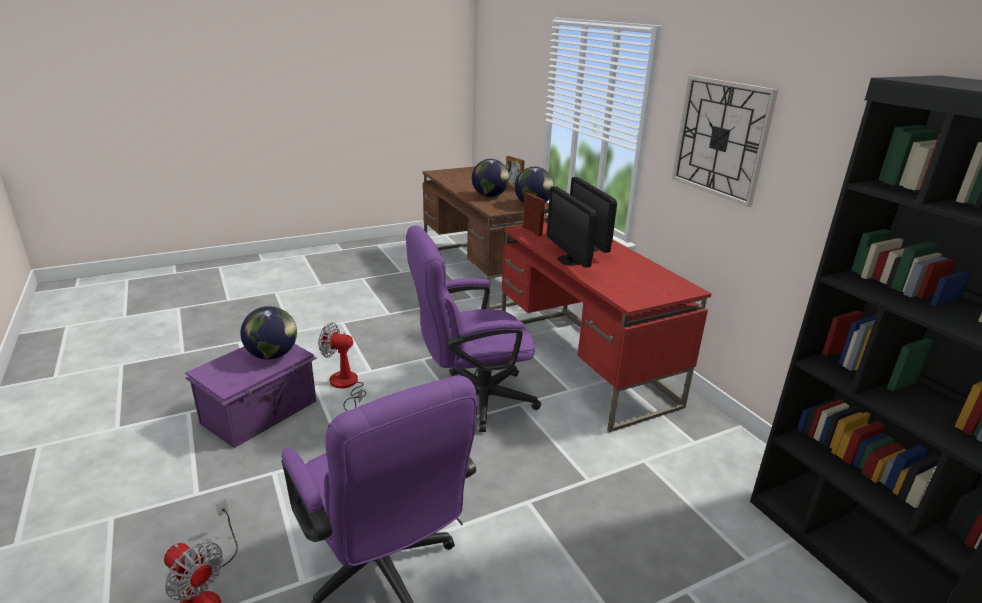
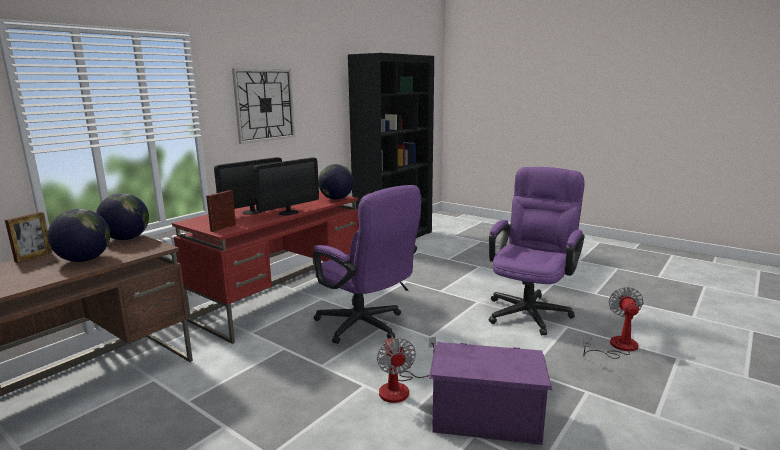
camera: 115 degrees left, 10 degrees down
globe [240,306,297,359] -> globe moved to [318,164,354,200]

